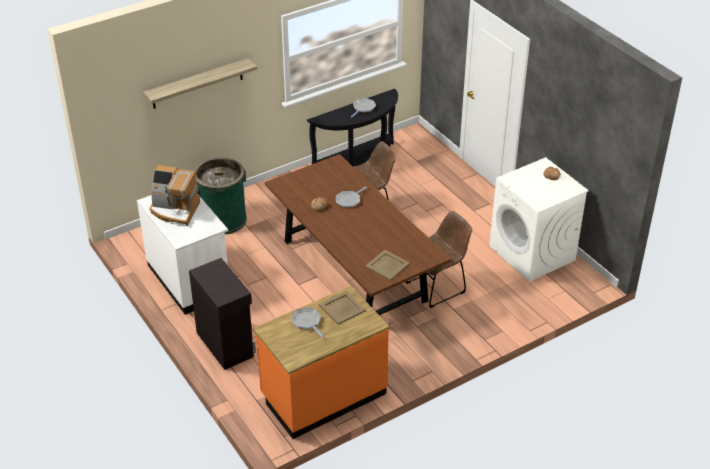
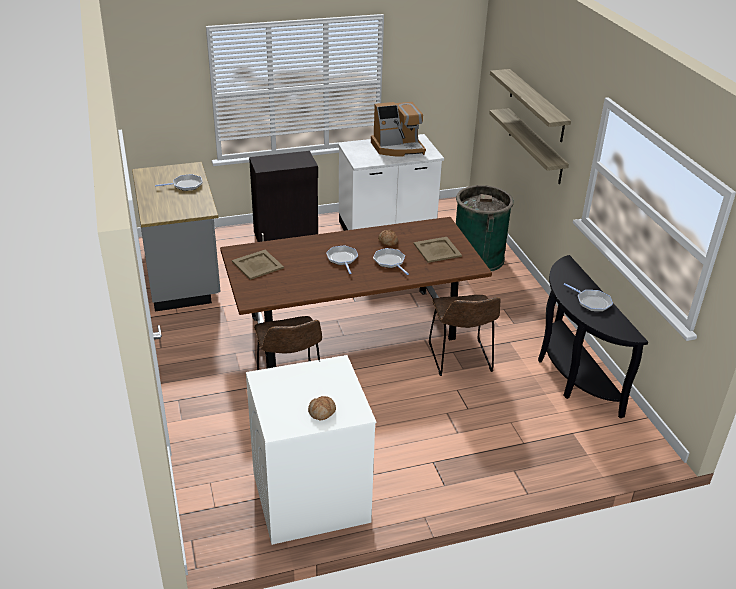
camera: 105 degrees right, 5 degrees down
coffee machine [149,165,200,226] -> coffee machine turned 135 degrees counterclockwise [371,102,426,156]
orange counter [253,286,389,439] -> grey counter [132,162,221,312]
beige tray [319,291,366,325] -> beige tray moved to [414,237,462,263]
none -> frying pan [326,245,358,274]
none -> shelf [489,108,569,184]

